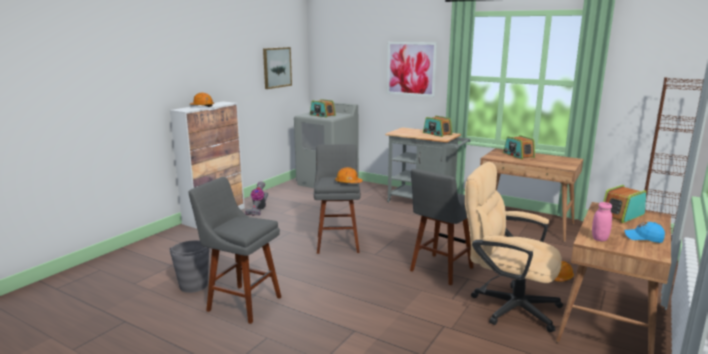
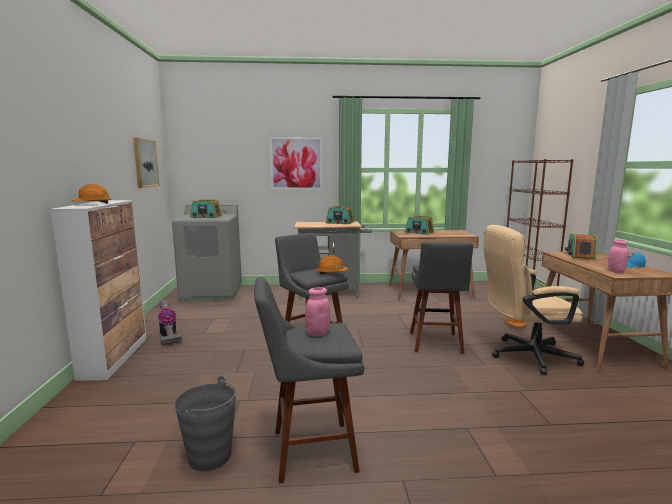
camera: 35 degrees left, 5 degrees down
none -> pink jar [305,287,330,337]

